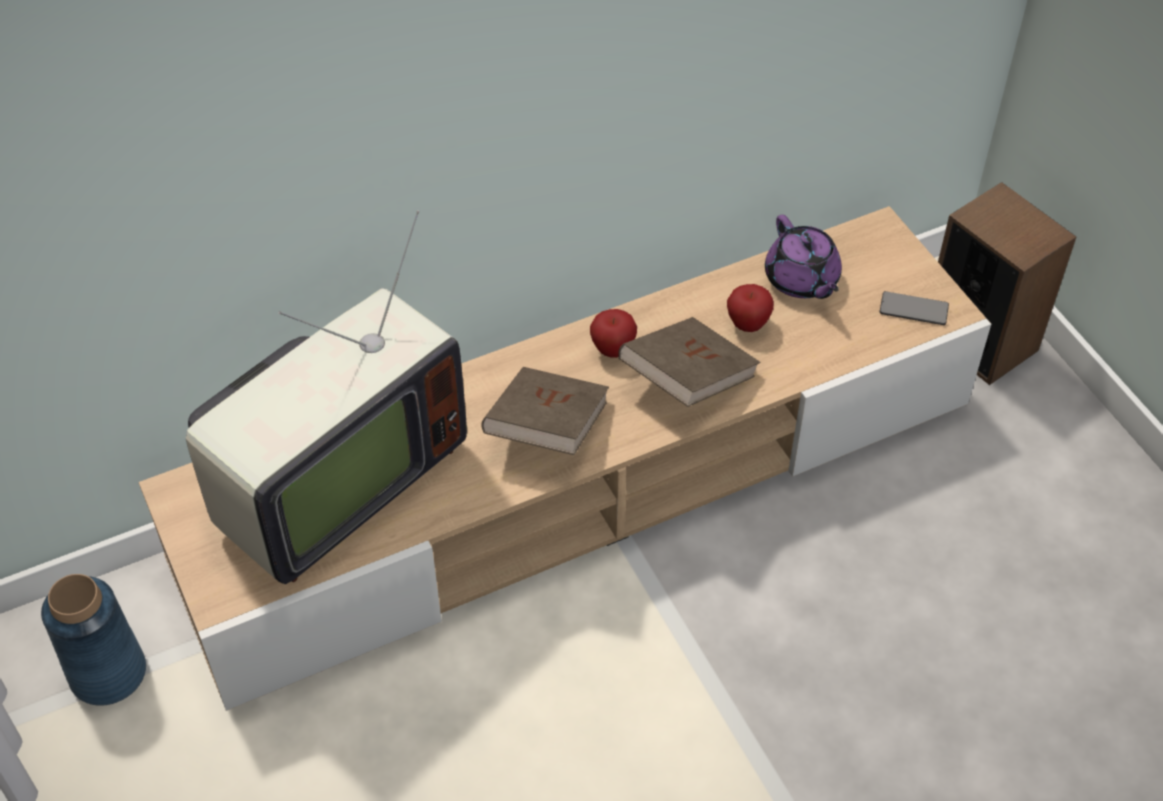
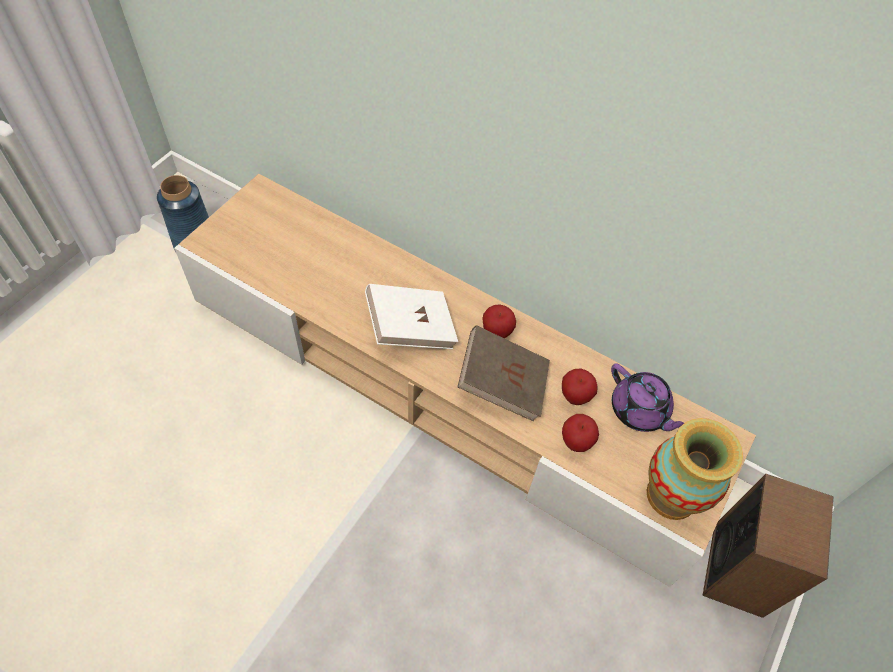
camera: 55 degrees right, 5 degrees up
television [186,210,467,584] -> none
brown book [481,367,609,455] -> white book [365,284,458,349]
purple teapot [765,215,842,299] -> purple teapot turned 75 degrees counterclockwise [611,363,684,432]
phone [880,291,949,325] -> vase [647,418,743,520]
none -> apple [562,414,599,452]

